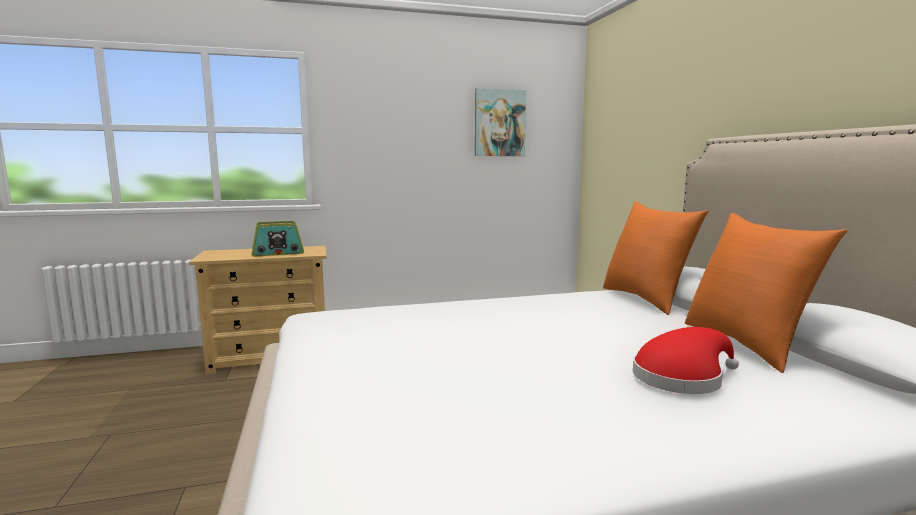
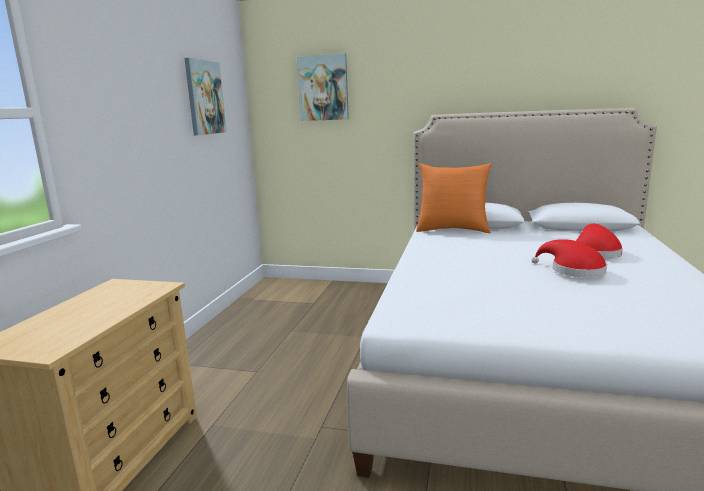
camera: 60 degrees left, 5 degrees up
radio [252,221,304,257] -> none
orange pillow [685,213,847,373] -> none
none -> picture [297,53,349,121]
none -> red hat [532,239,607,278]

